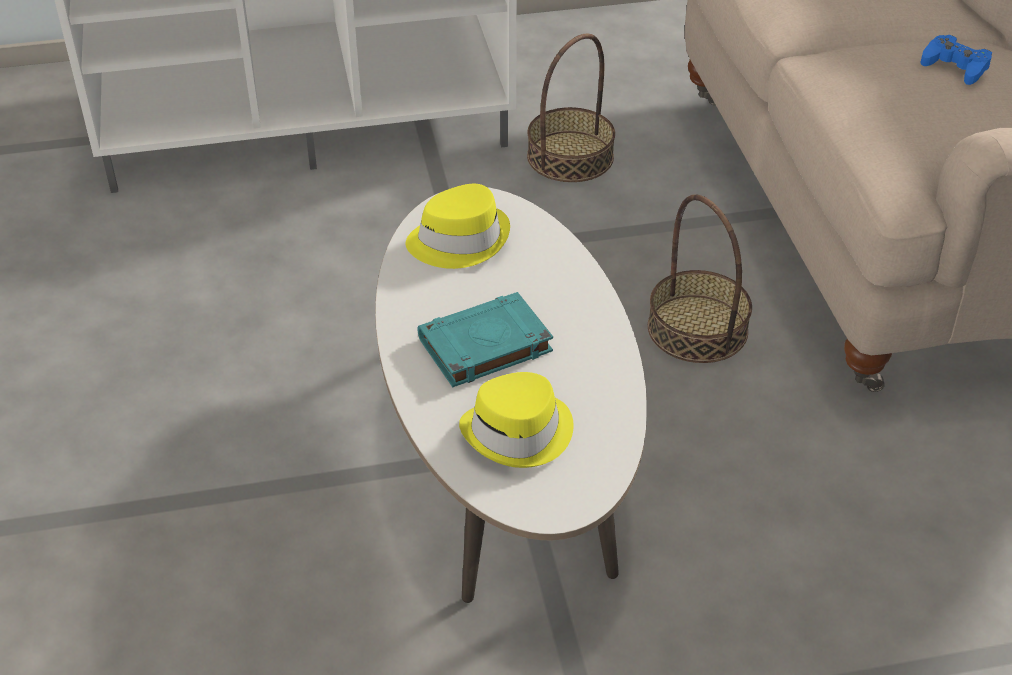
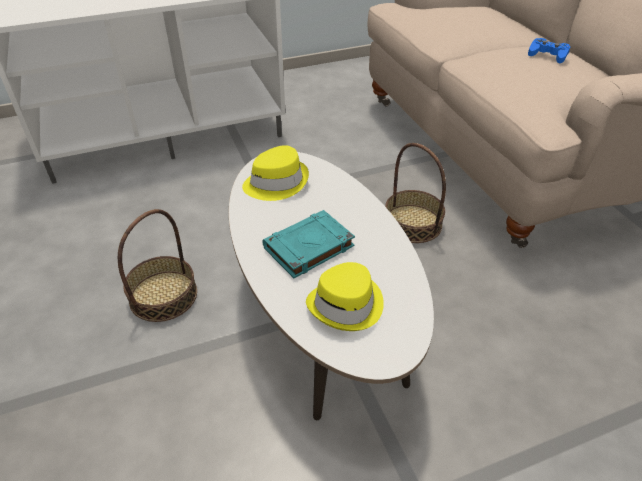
camera: 10 degrees left, 0 degrees up
basket [527,34,615,182] -> basket moved to [118,209,197,322]

